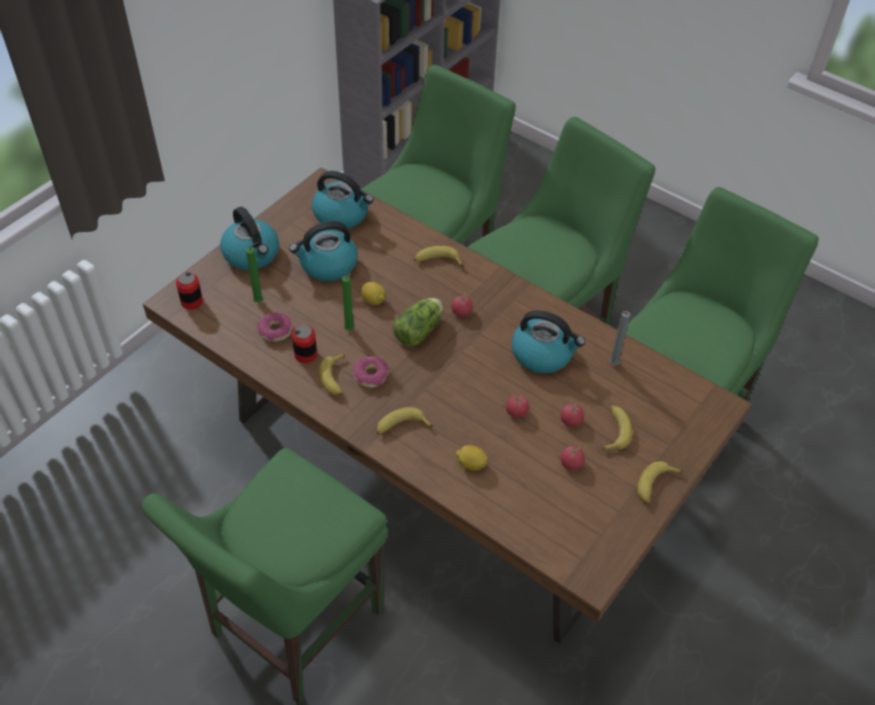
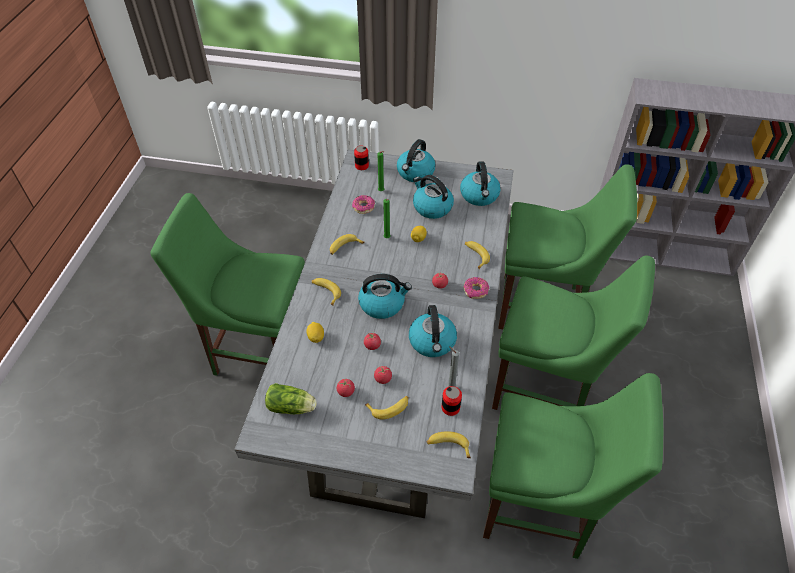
camera: 65 degrees right, 0 degrees up
brown dining table [143,167,752,644] -> grey dining table [234,149,513,518]
can [292,325,317,363] -> can moved to [442,386,462,416]
donut [353,356,388,388] -> donut moved to [463,277,489,299]
lettuce [393,298,443,346] -> lettuce moved to [265,383,317,414]
banana [637,461,683,504] -> banana moved to [427,431,471,458]
none -> kettle [358,274,412,319]

